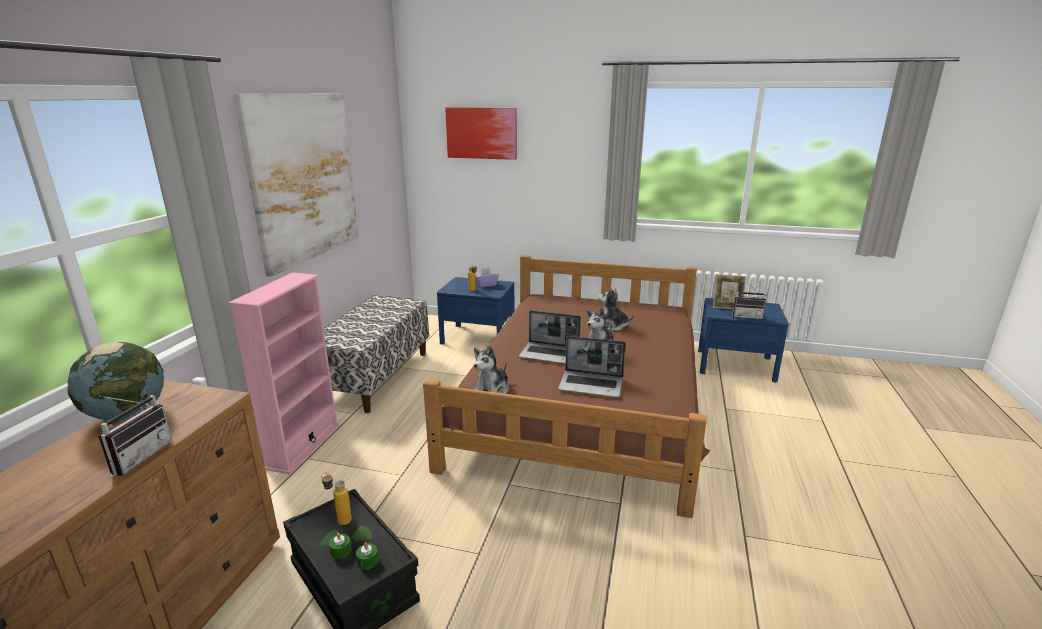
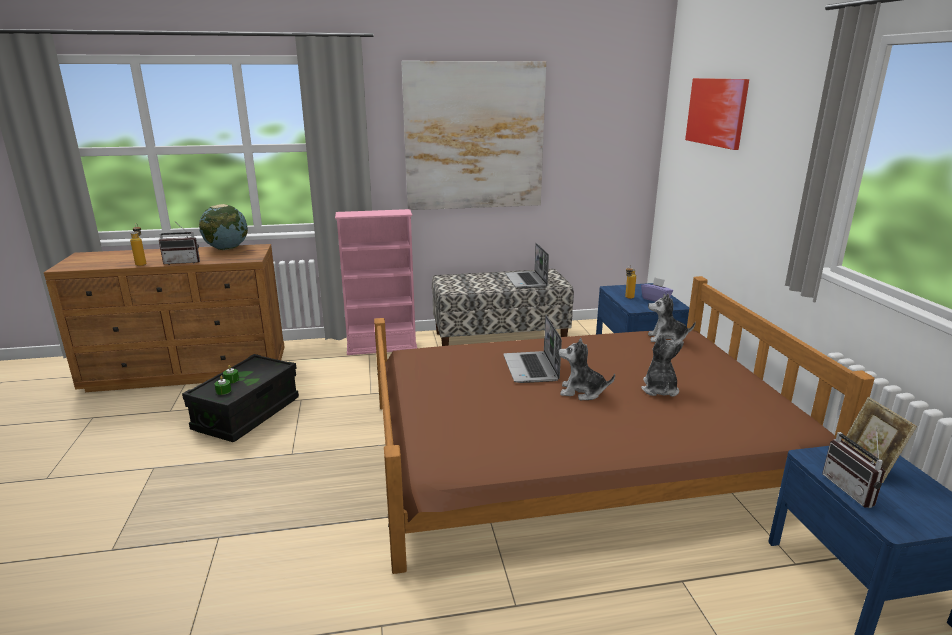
camera: 65 degrees right, 0 degrees up
bottle [322,473,352,525] -> bottle moved to [130,223,146,266]
plush toy [474,346,509,394] -> plush toy moved to [648,294,696,343]
laptop [558,336,626,397] -> laptop moved to [505,243,549,288]

